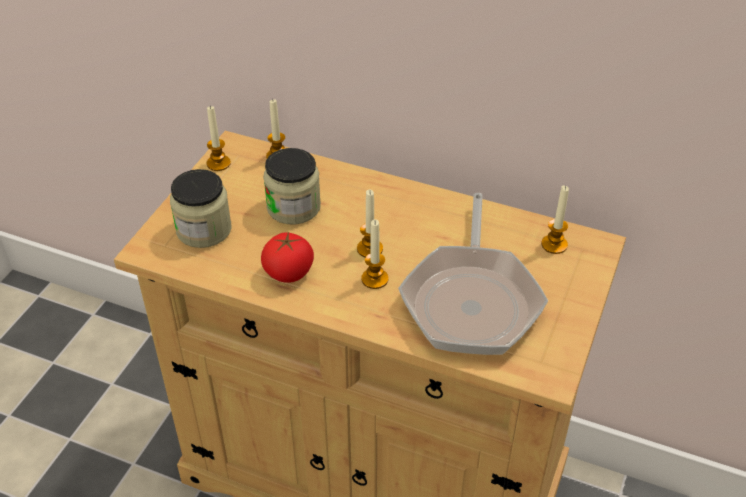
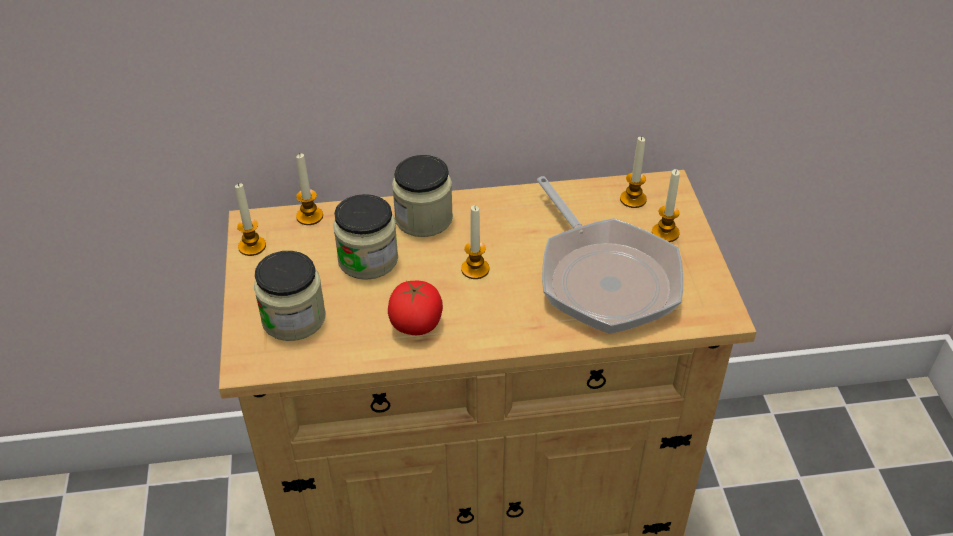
camera: 30 degrees left, 0 degrees up
candle [361,219,389,289] -> candle moved to [652,169,680,242]
none -> jar [392,155,453,237]

